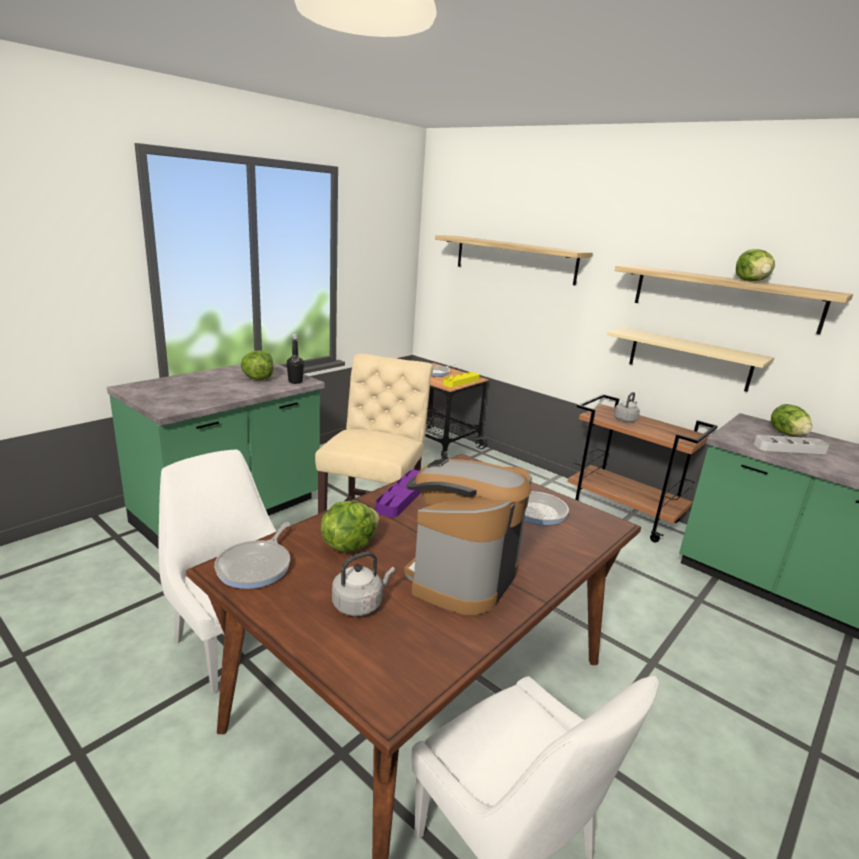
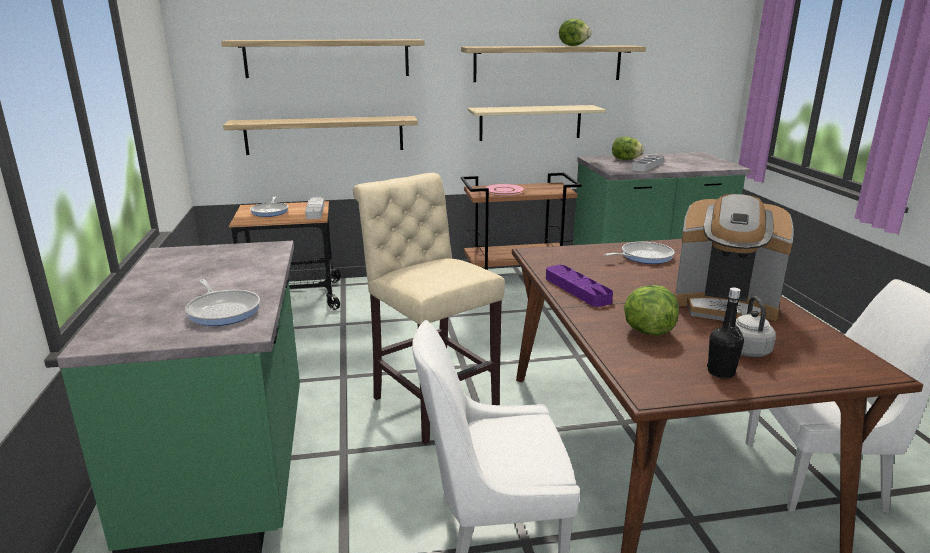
camera: 50 degrees left, 0 degrees up
frying pan [214,522,290,589] -> frying pan moved to [185,279,260,326]
lettuce [241,350,274,380] -> none
black bottle [287,334,304,384] -> black bottle moved to [707,287,744,379]
coffee machine [404,459,532,616] -> coffee machine turned 45 degrees counterclockwise [675,194,793,322]
yellow tray [443,372,480,387] -> grey tray [305,197,324,219]
grey kettle [614,392,640,422] -> pink plate [484,184,525,195]
none -> shelf [223,116,418,155]

